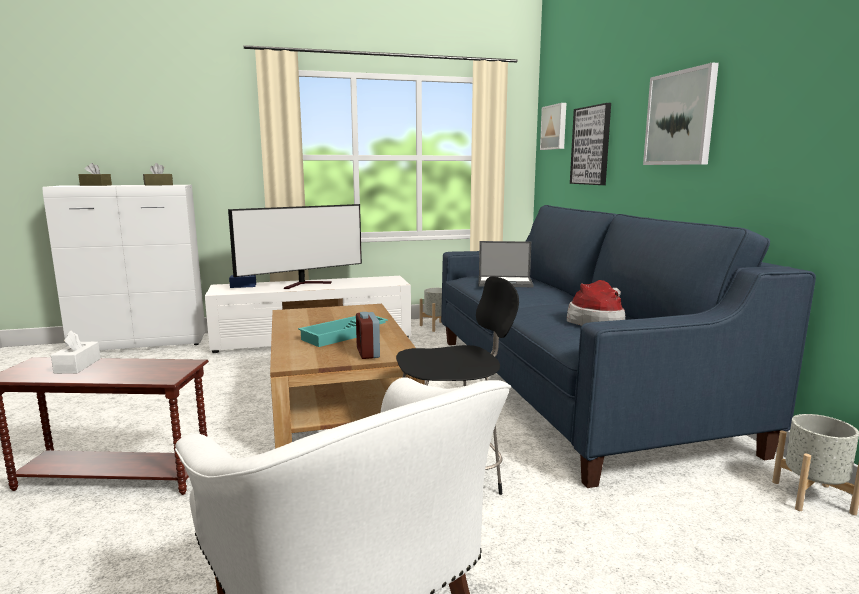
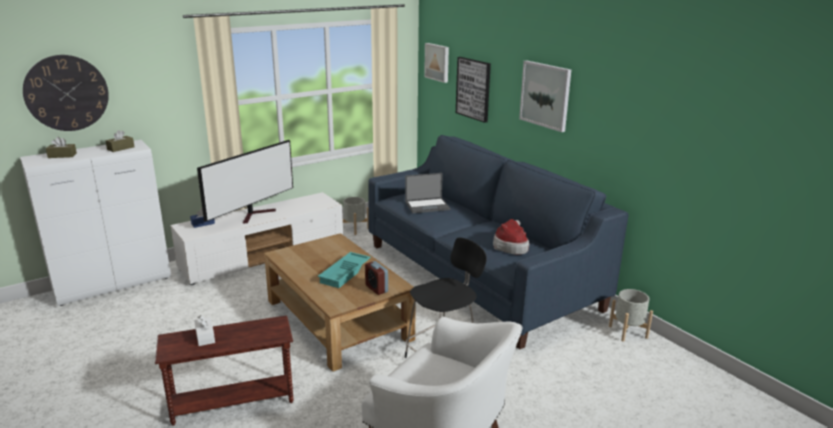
camera: 20 degrees left, 10 degrees up
none -> wall clock [23,55,109,131]

